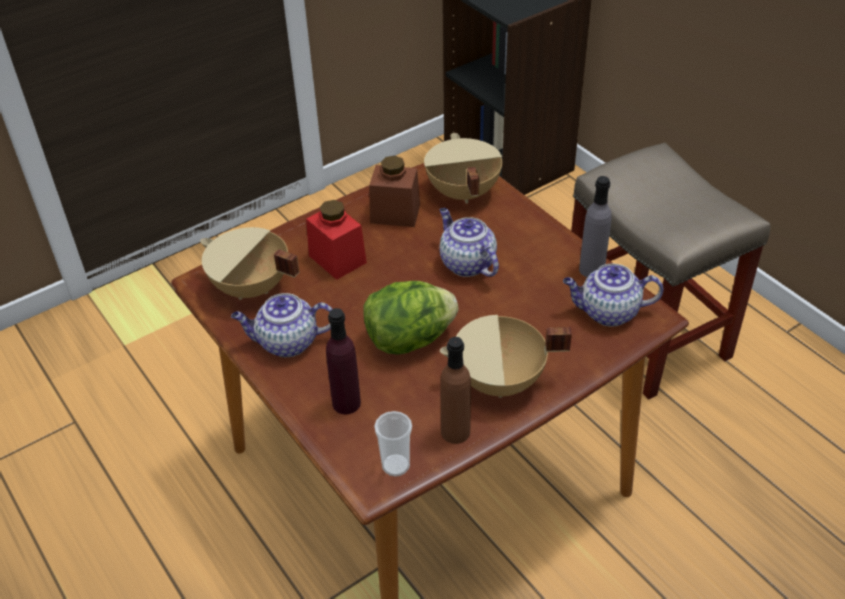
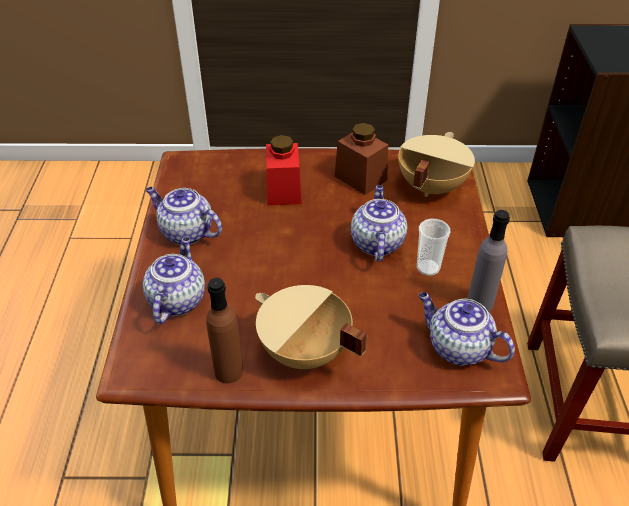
camera: 35 degrees right, 0 degrees up
beige cooking pot [200,227,299,300] -> none
purple bottle [326,308,361,414] -> teapot [143,237,205,324]
lettuce [363,281,458,355] -> none
cup [374,411,412,477] -> cup moved to [417,219,450,276]

